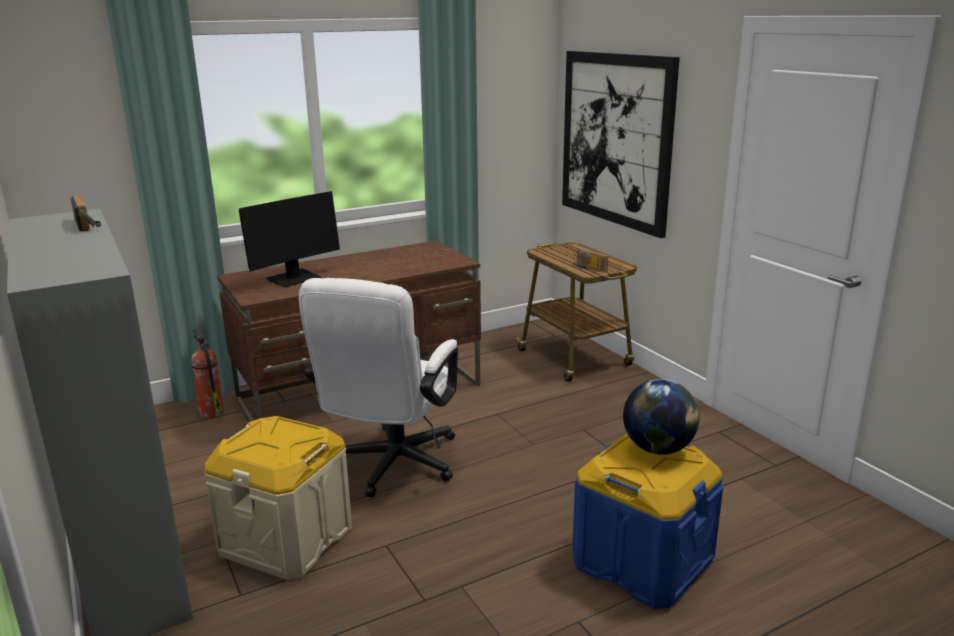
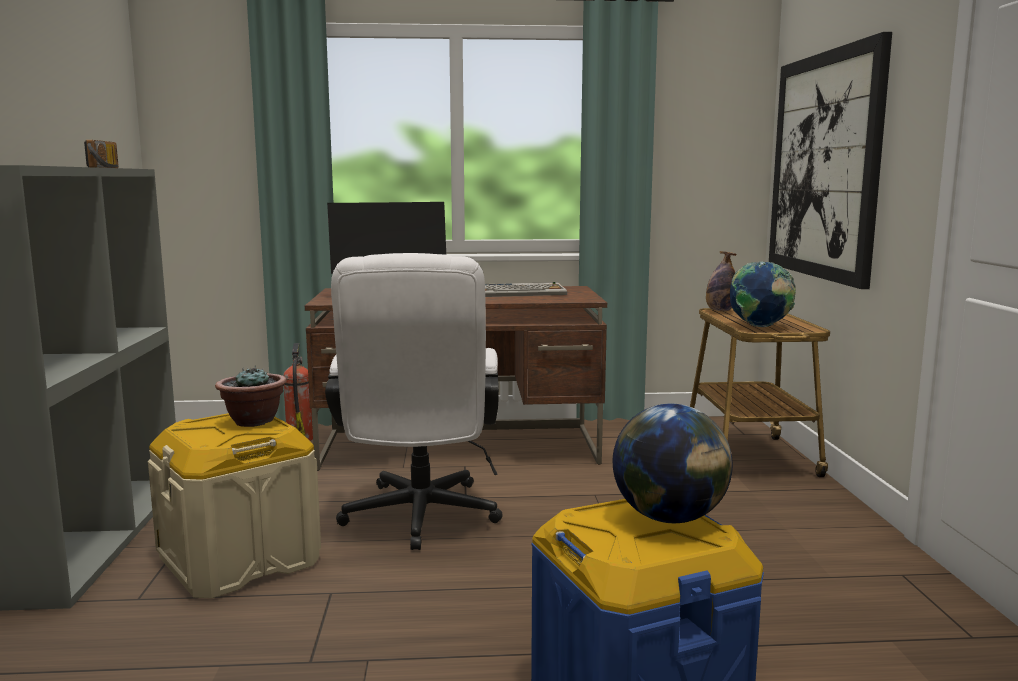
camera: 25 degrees right, 10 degrees down
white office chair [299,278,458,497] -> white office chair turned 45 degrees counterclockwise [325,253,503,550]
radio [574,248,608,272] -> globe [730,261,796,327]
none -> potted plant [215,366,287,427]
none -> keyboard [485,282,567,297]
none -> bottle [706,251,736,311]

